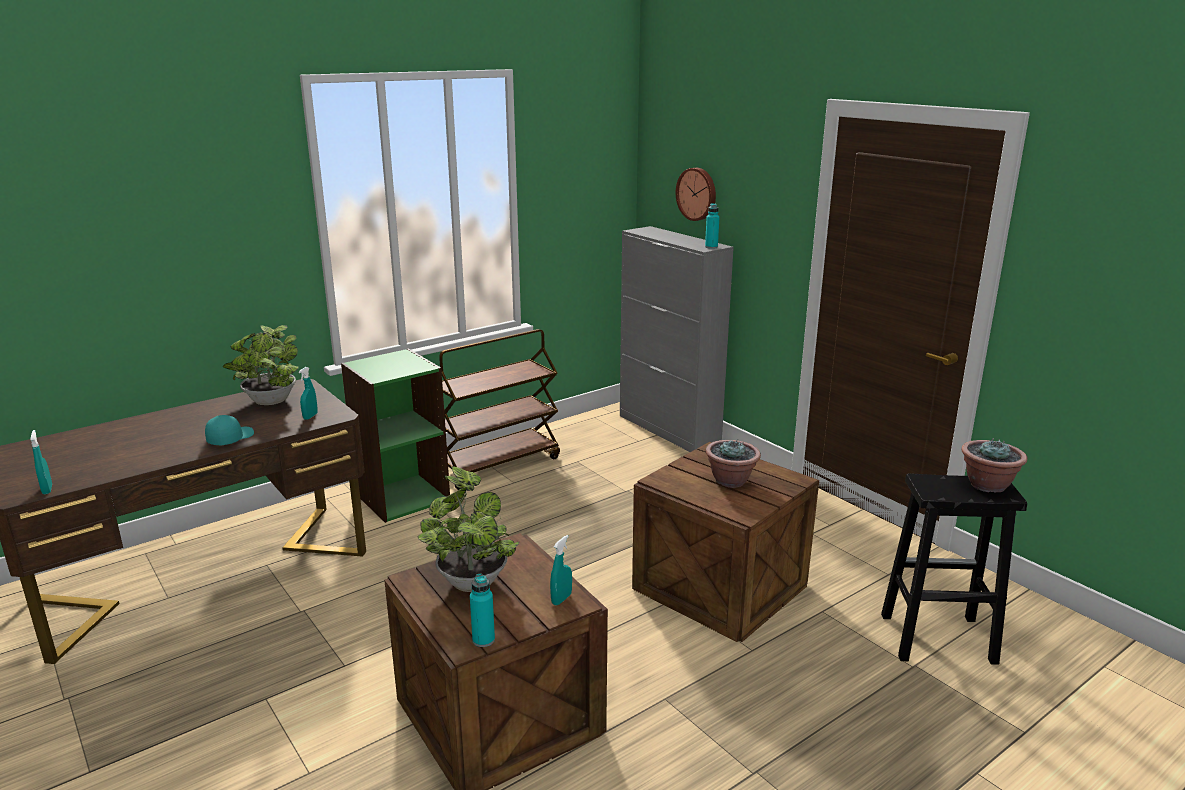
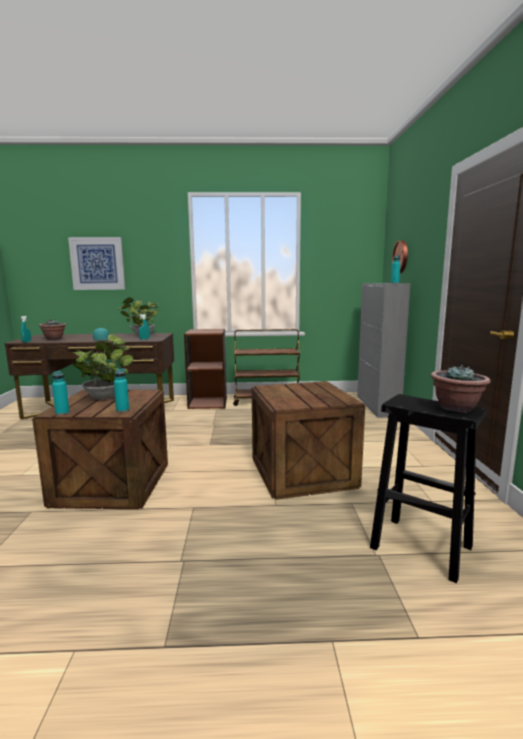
camera: 35 degrees right, 10 degrees down
green bookcase [341,349,450,523] -> brown bookcase [184,329,227,409]
turquoise spray bottle [550,535,572,605] -> turquoise bottle [114,368,129,412]
potted plant [706,440,761,488] -> potted plant moved to [39,319,66,340]
none -> picture [68,237,125,290]

